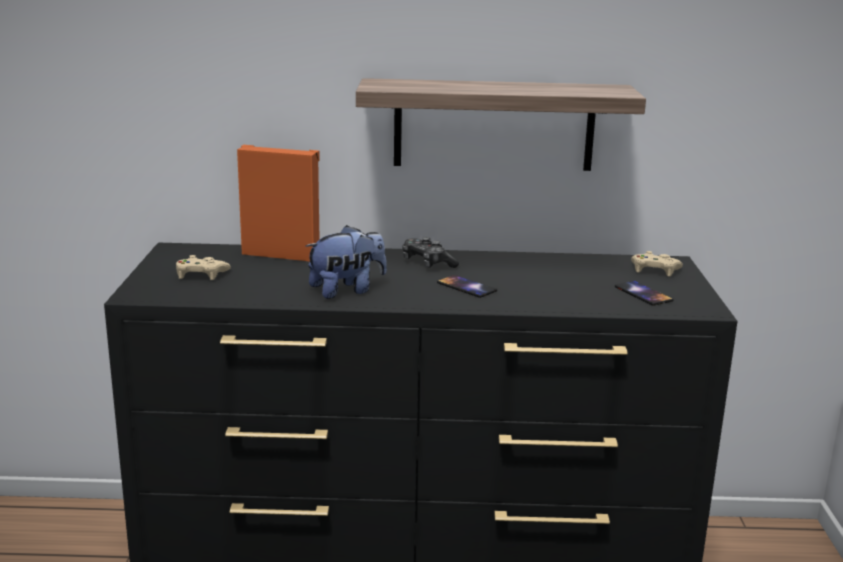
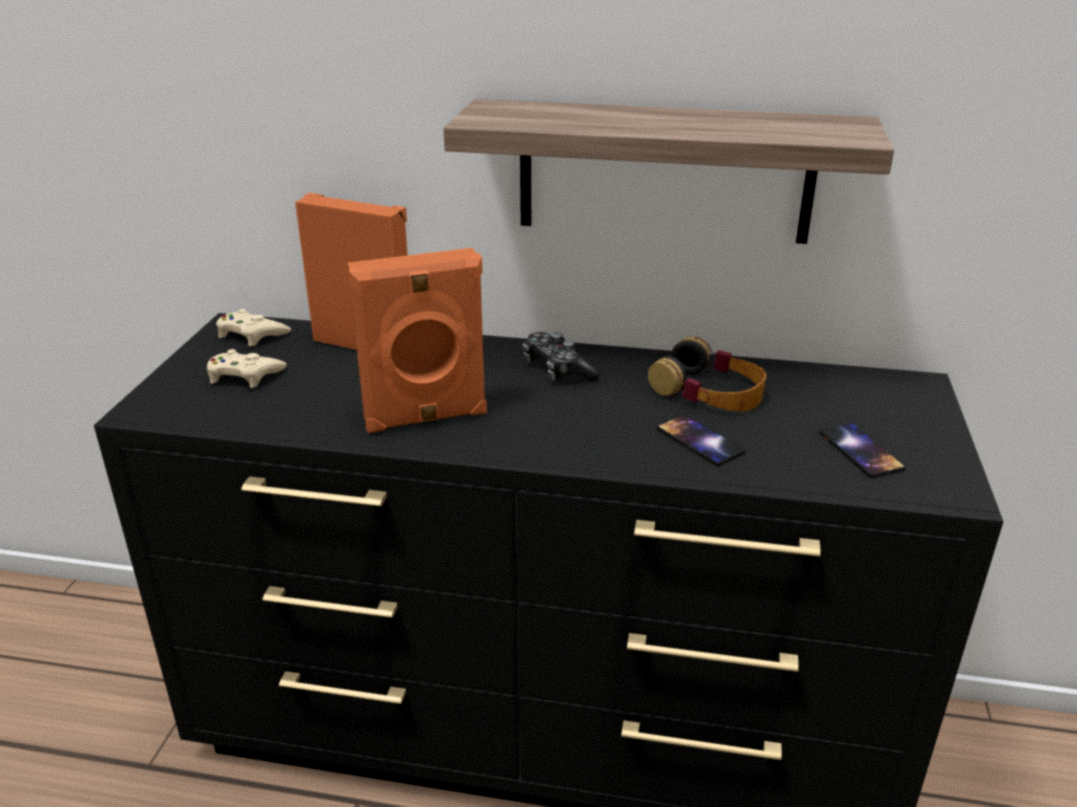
camera: 10 degrees right, 10 degrees up
plush toy [305,225,387,299] -> orange speaker [347,248,487,433]
phone [437,275,497,298] -> phone moved to [657,415,746,466]
beige game controller [631,251,683,277] -> beige game controller moved to [216,309,291,347]
none -> headphones [648,337,767,412]

